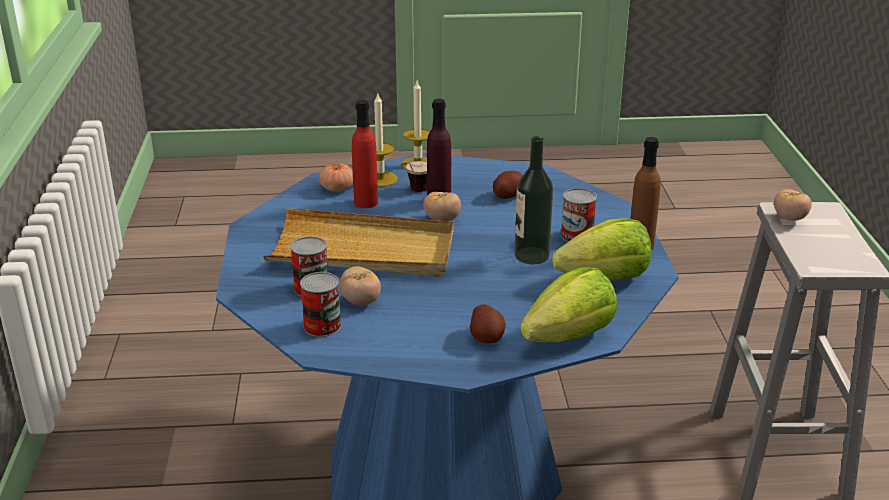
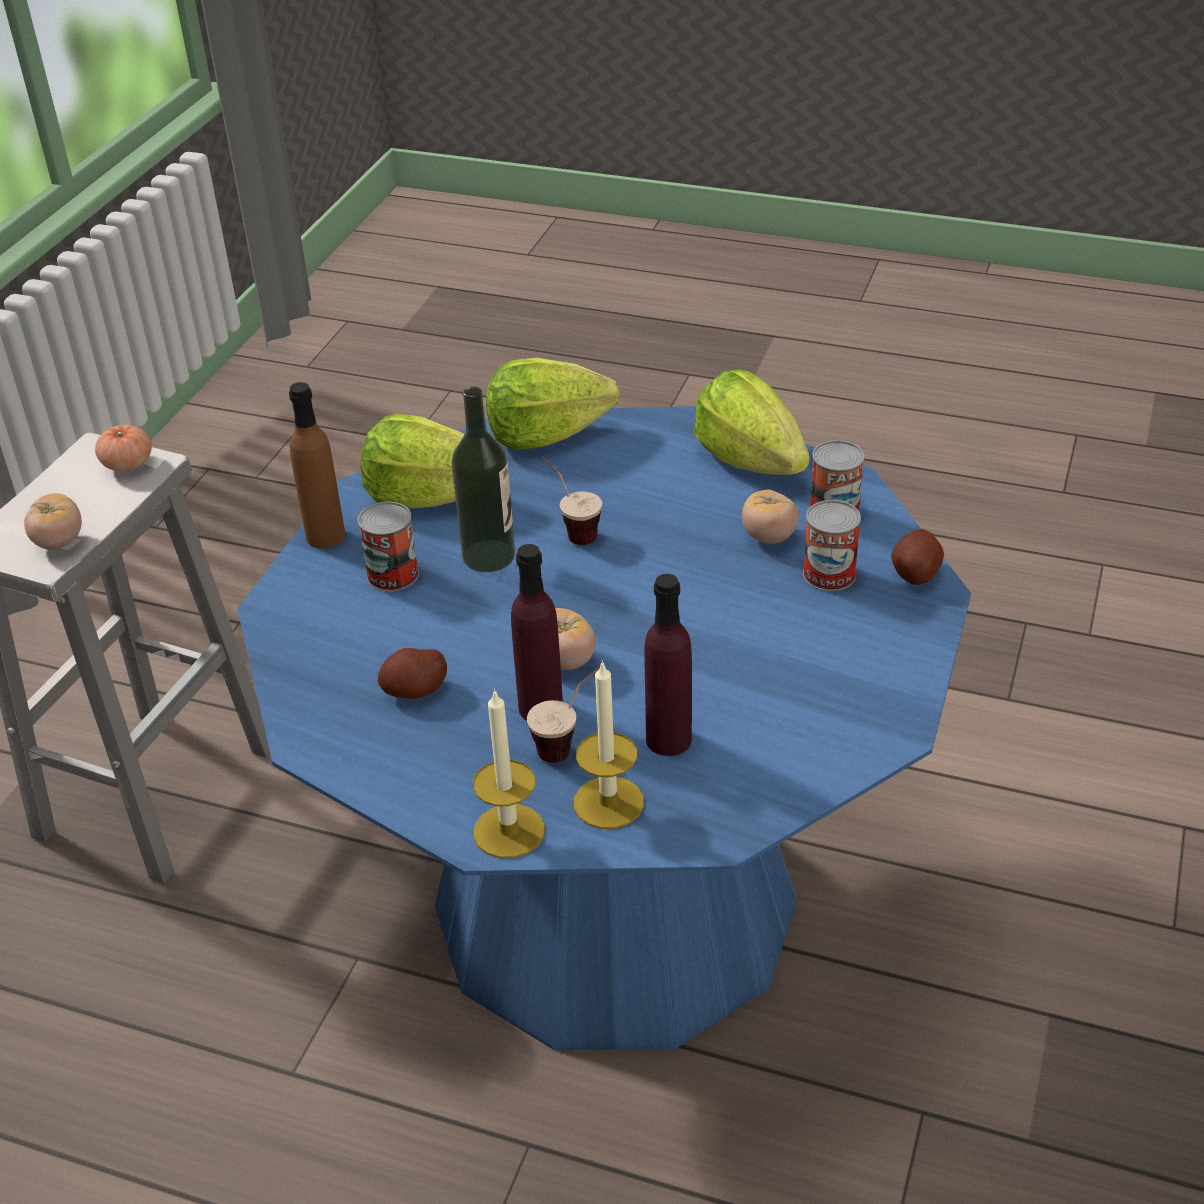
camera: 155 degrees left, 10 degrees up
beige tray [263,208,454,277] -> none
tomato [319,163,353,192] -> tomato moved to [95,425,152,471]
red bottle [352,100,378,208] -> purple bottle [645,574,692,756]
potato [470,305,506,343] -> potato moved to [891,529,944,585]
none -> cup [542,456,602,545]
none -> lettuce [693,369,810,475]

